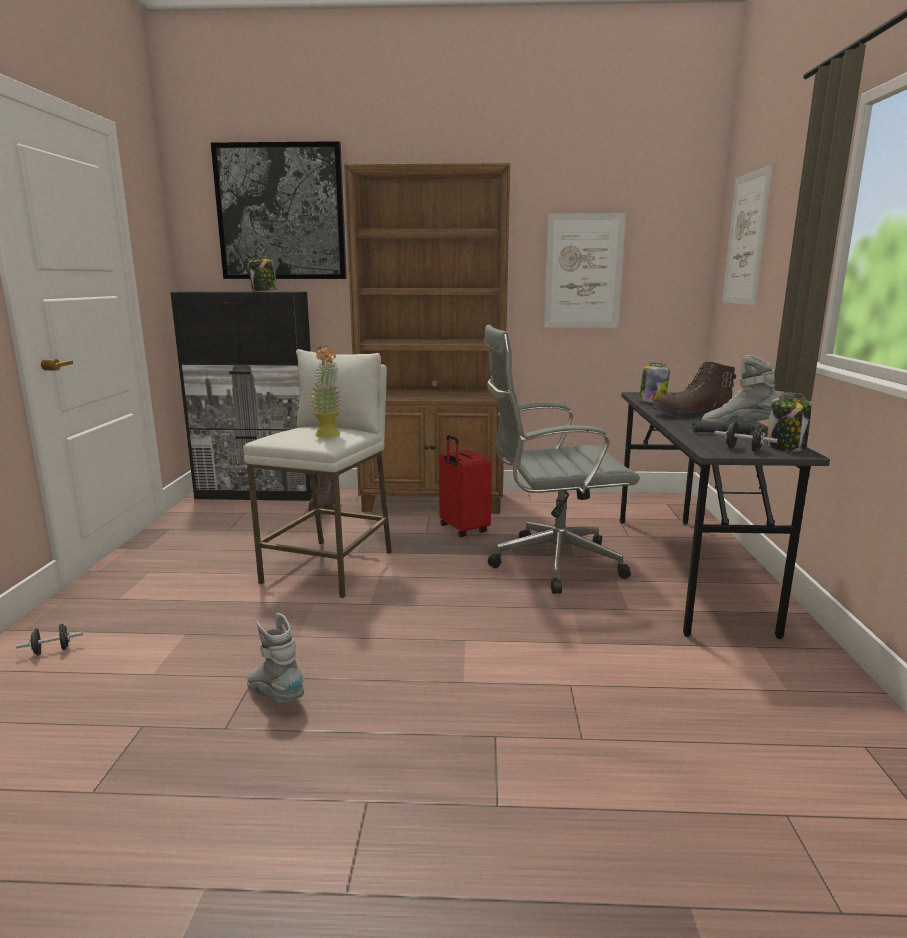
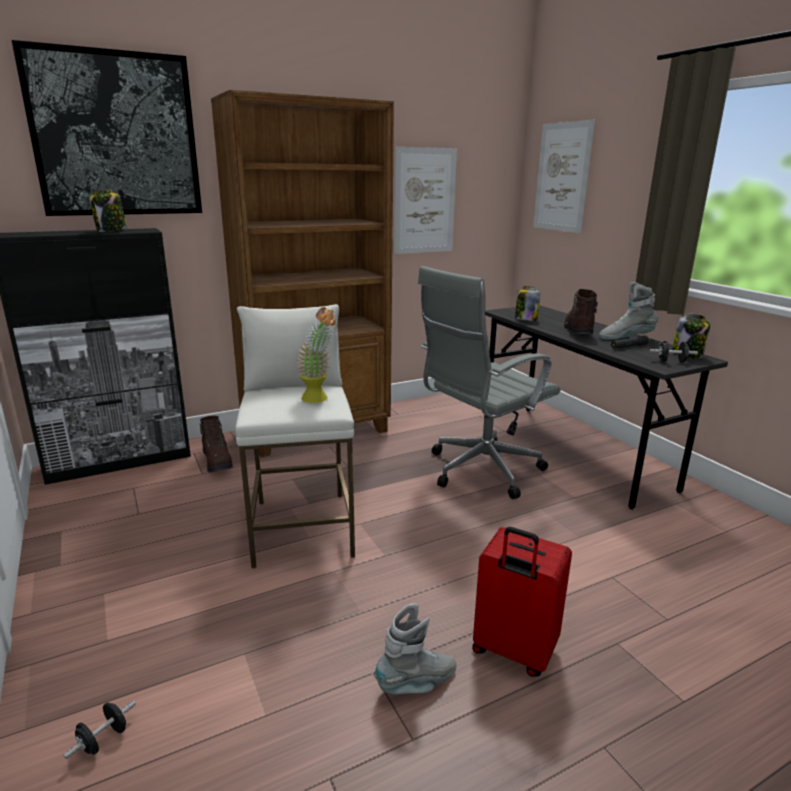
camera: 30 degrees left, 5 degrees up
grey boot [247,613,304,704] -> grey boot turned 135 degrees clockwise [375,603,457,694]
red suitcase [439,435,492,537] -> red suitcase moved to [472,527,572,677]
brown boot [652,361,736,419] -> brown boot turned 135 degrees clockwise [564,289,598,334]

